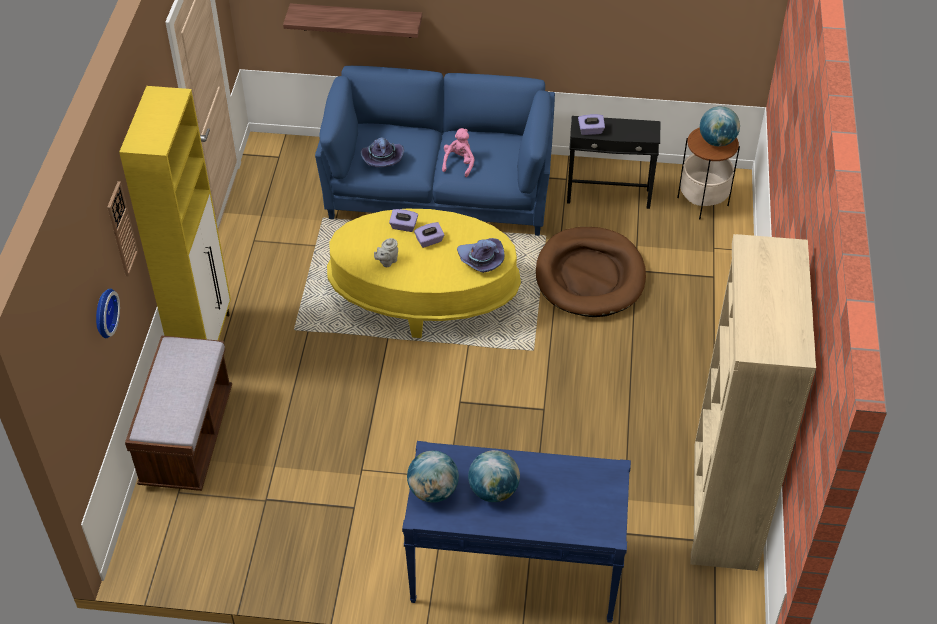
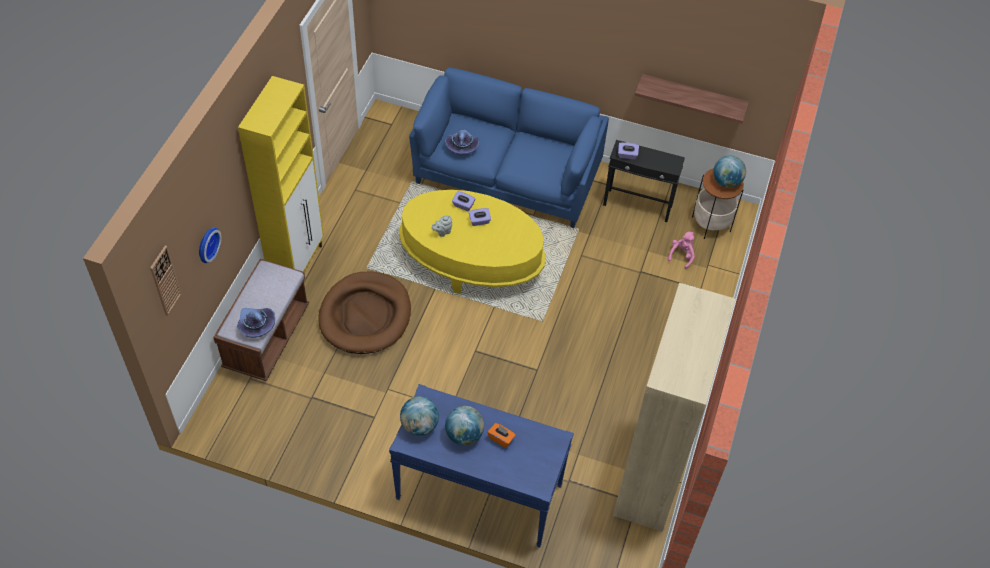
camera: 10 degrees right, 5 degrees up
wall clock [107,181,138,277] -> wall clock moved to [150,245,182,316]
shelf [283,3,422,38] -> shelf moved to [635,74,749,124]
pink plush toy [442,128,475,177] -> pink plush toy moved to [667,232,695,269]
purple hat [457,238,504,273] -> purple hat moved to [237,308,275,338]
brown dog bed [536,227,646,317] -> brown dog bed moved to [318,272,411,354]
none -> orange tissue box [487,423,516,448]

